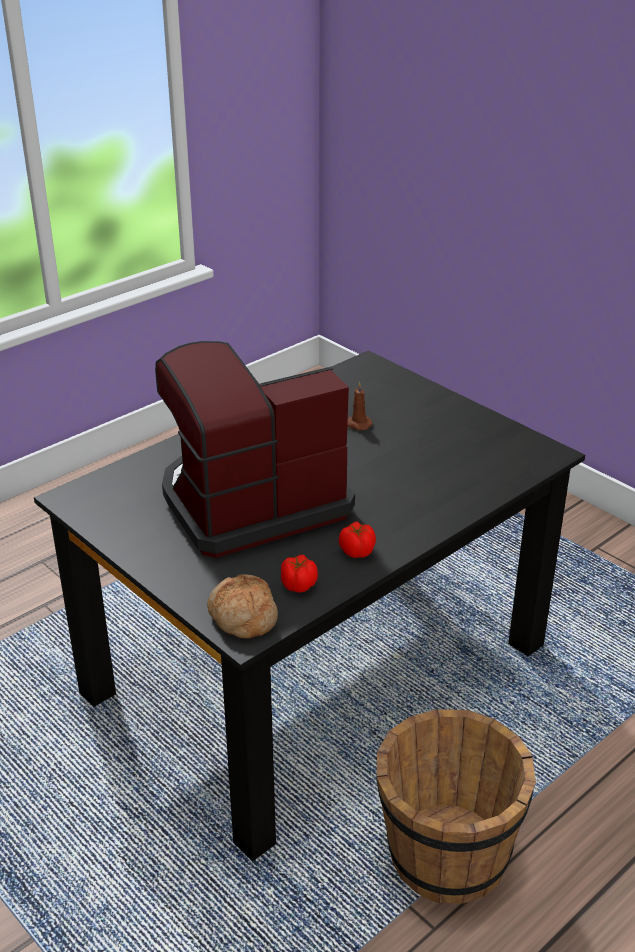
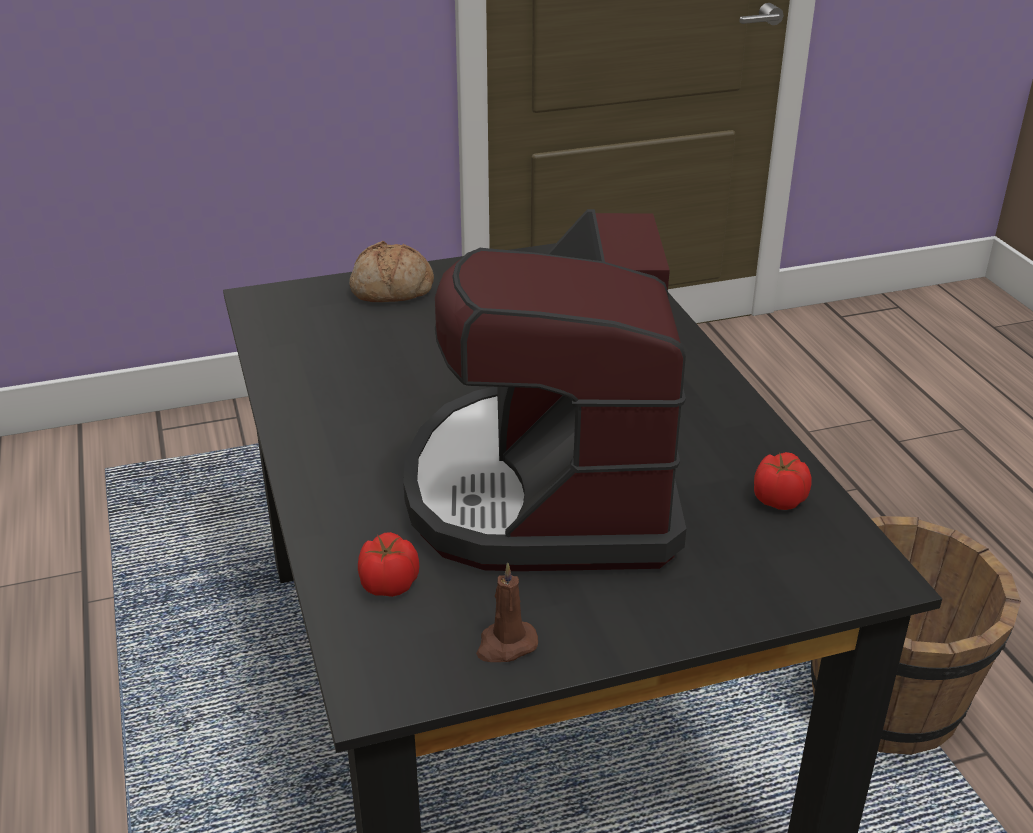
camera: 65 degrees left, 0 degrees up
bread [207,574,278,639] -> bread moved to [349,241,434,302]
tomato [339,521,376,558] -> tomato moved to [358,532,419,597]
brown candle [347,382,372,430] -> brown candle moved to [476,562,538,662]

